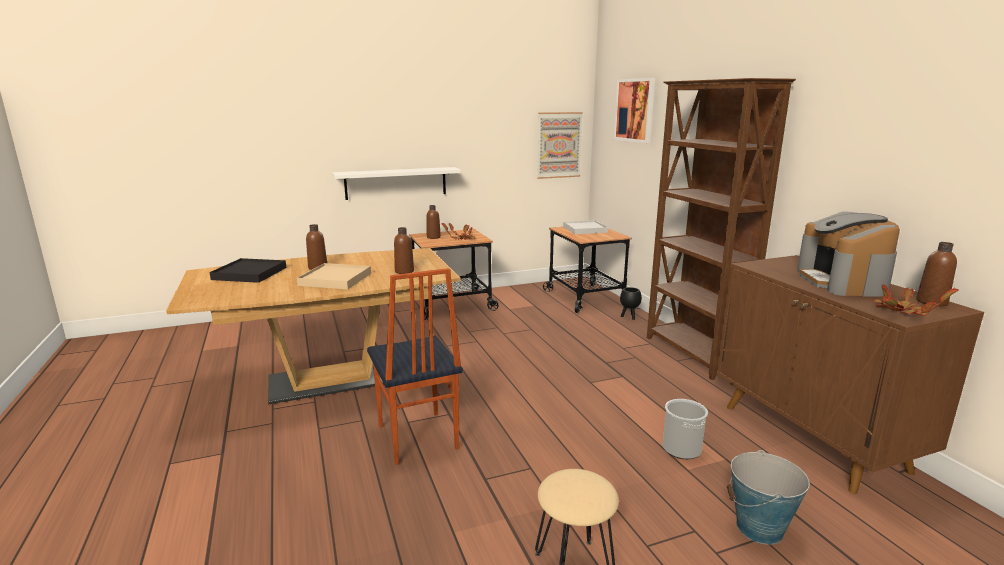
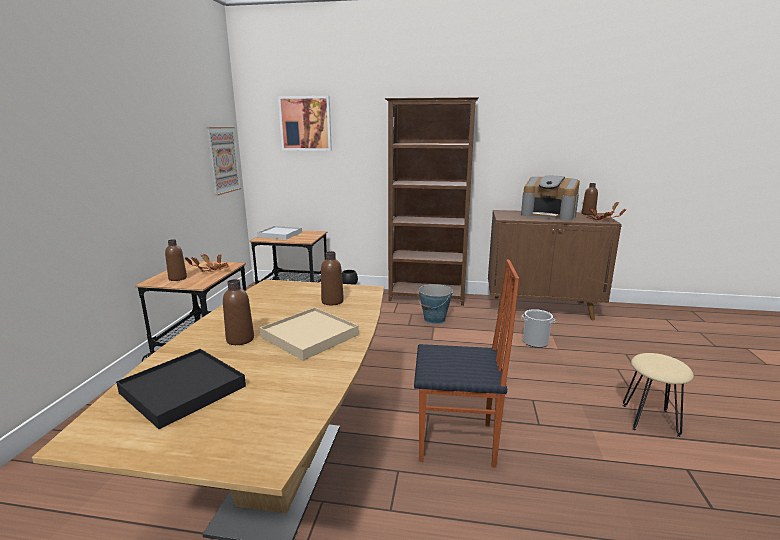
camera: 60 degrees left, 0 degrees up
white shelf [332,167,461,200] -> none
bucket [727,450,810,545] -> bucket moved to [418,284,453,324]

